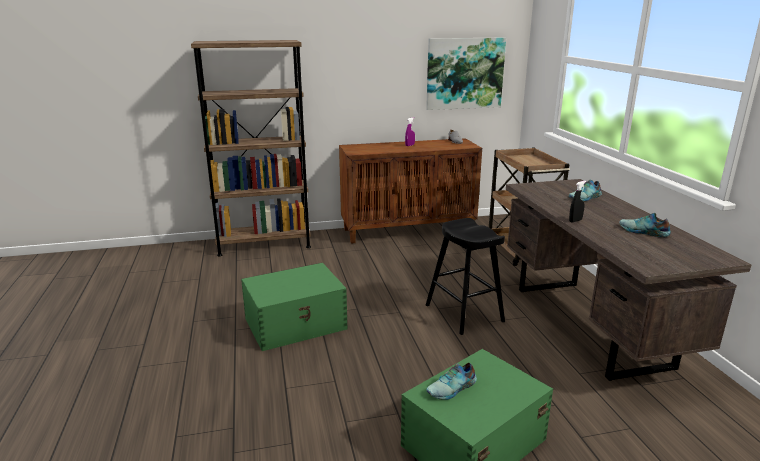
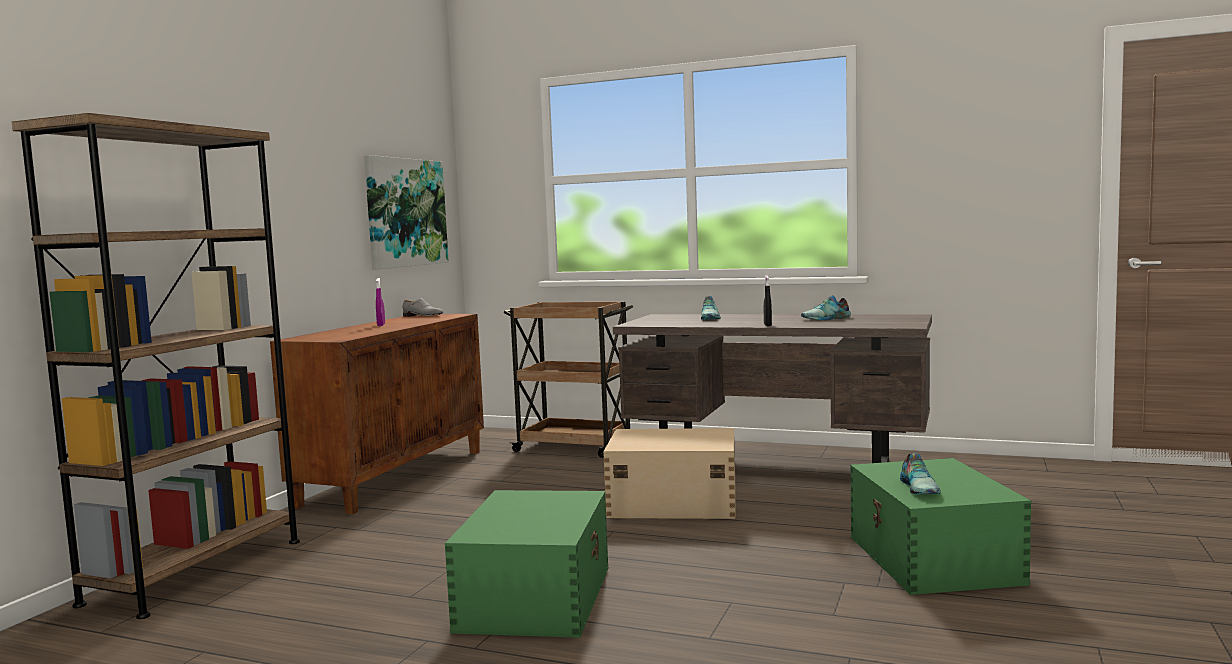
camera: 55 degrees left, 15 degrees down
black stool [426,218,505,335] -> beige storage box [603,428,736,519]

